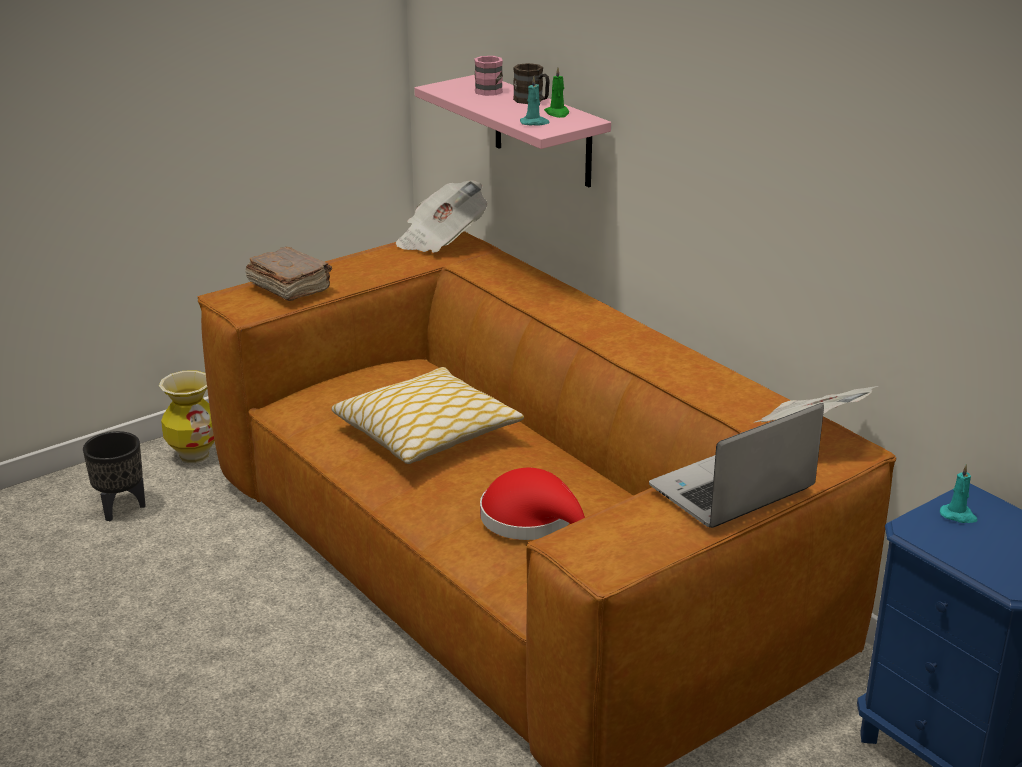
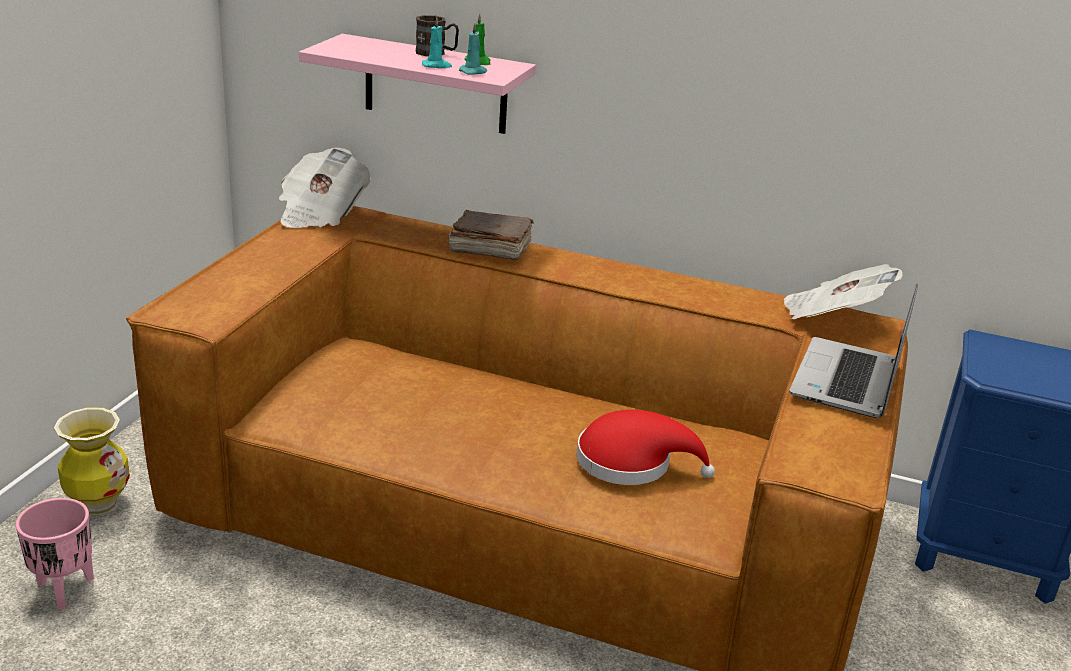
camera: 35 degrees left, 0 degrees up
black planter [83,431,145,521] -> pink planter [16,498,94,610]
brown book [245,247,332,301] -> brown book moved to [449,210,534,260]
pillow [331,367,524,464] -> none
pink mug [474,56,503,96] -> none
turquoise candle [940,464,978,523] -> turquoise candle moved to [422,17,452,68]

